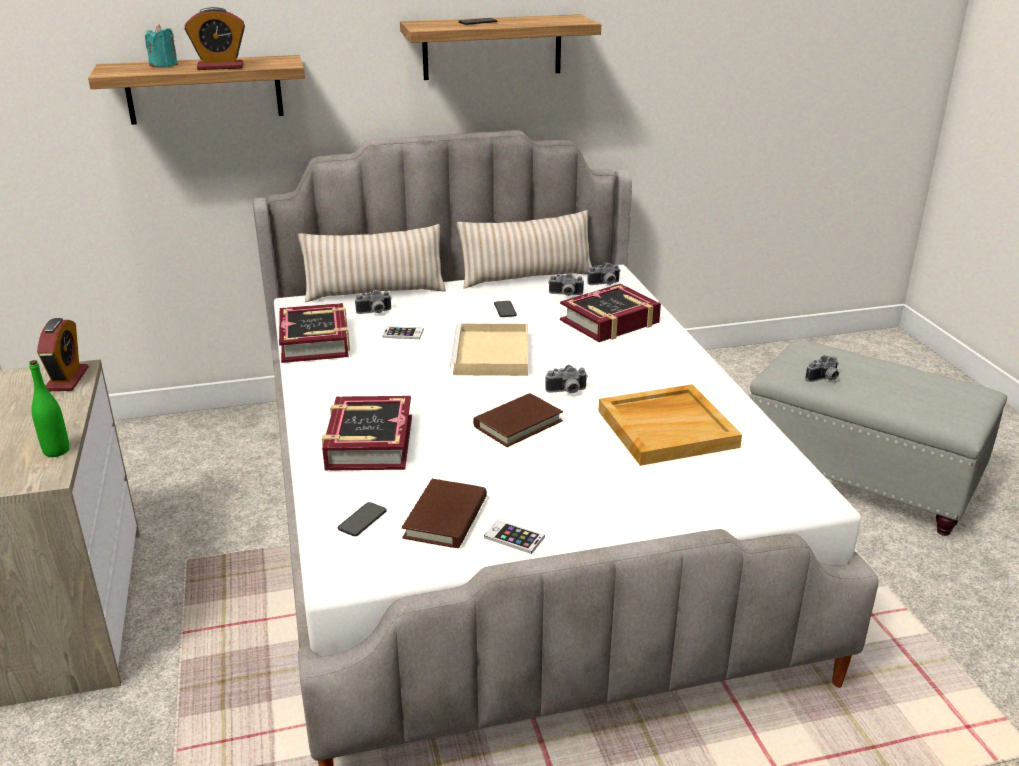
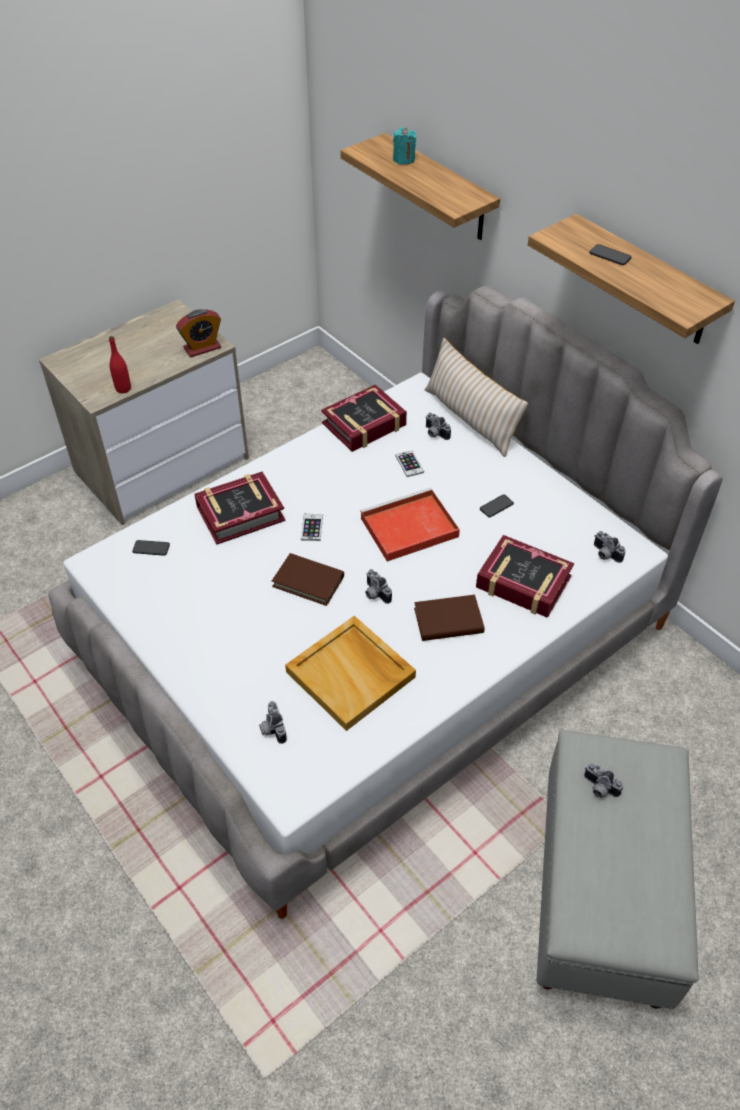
camera: 65 degrees right, 20 degrees up
green bottle [29,360,69,457] -> red bottle [109,336,131,393]
alarm clock [184,7,245,70] -> none
brown book [402,479,487,548] -> brown book moved to [414,595,484,641]
beige tray [450,323,528,376] -> red tray [360,488,460,562]
beige pillow [456,210,592,288] -> none
phone [484,520,545,554] -> phone moved to [301,514,323,541]
camera [548,273,584,296] -> camera moved to [259,701,287,744]

